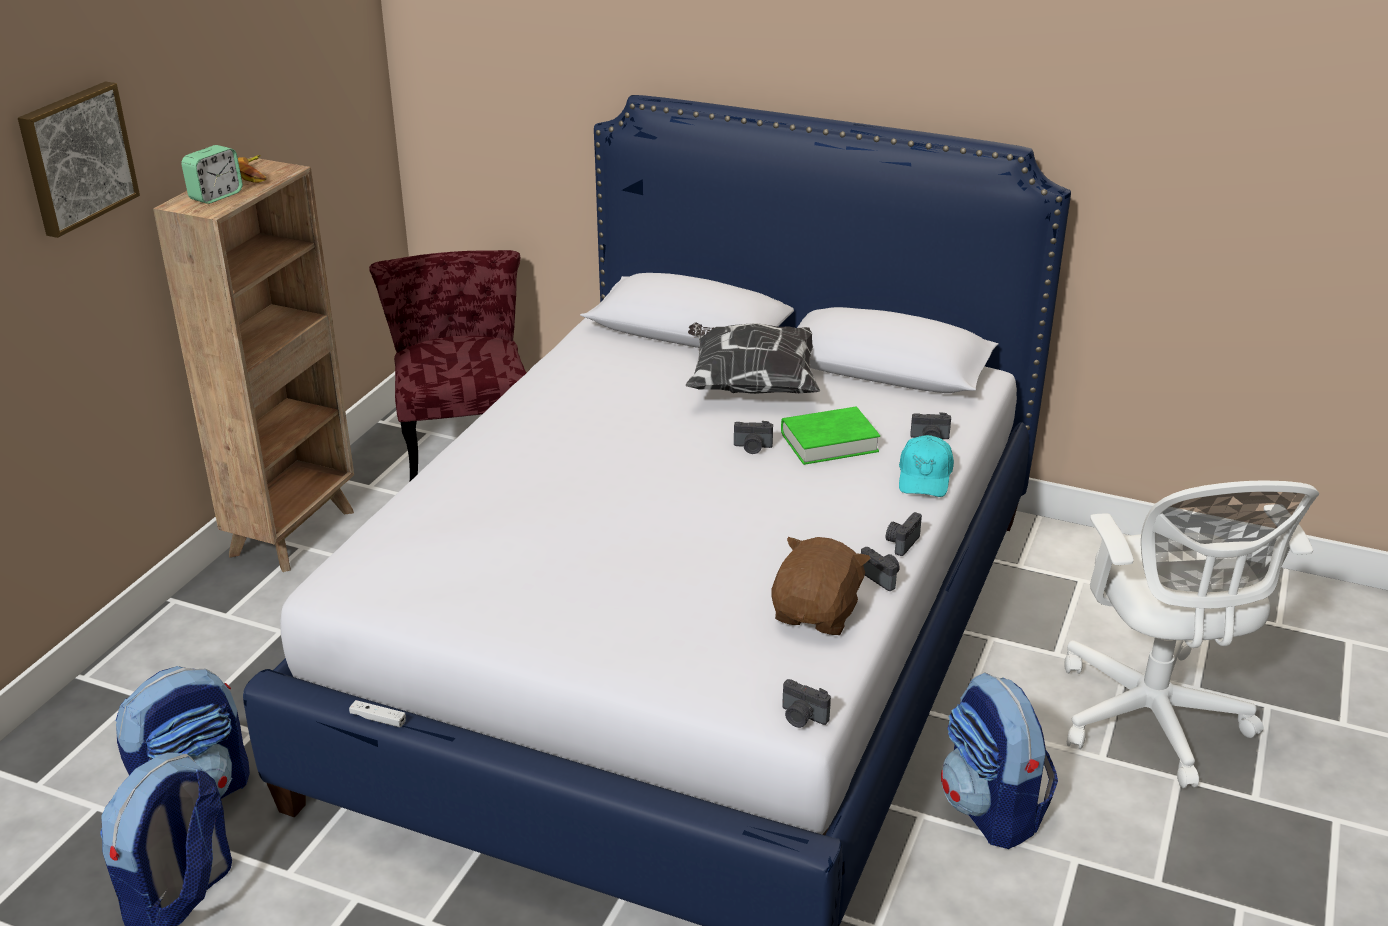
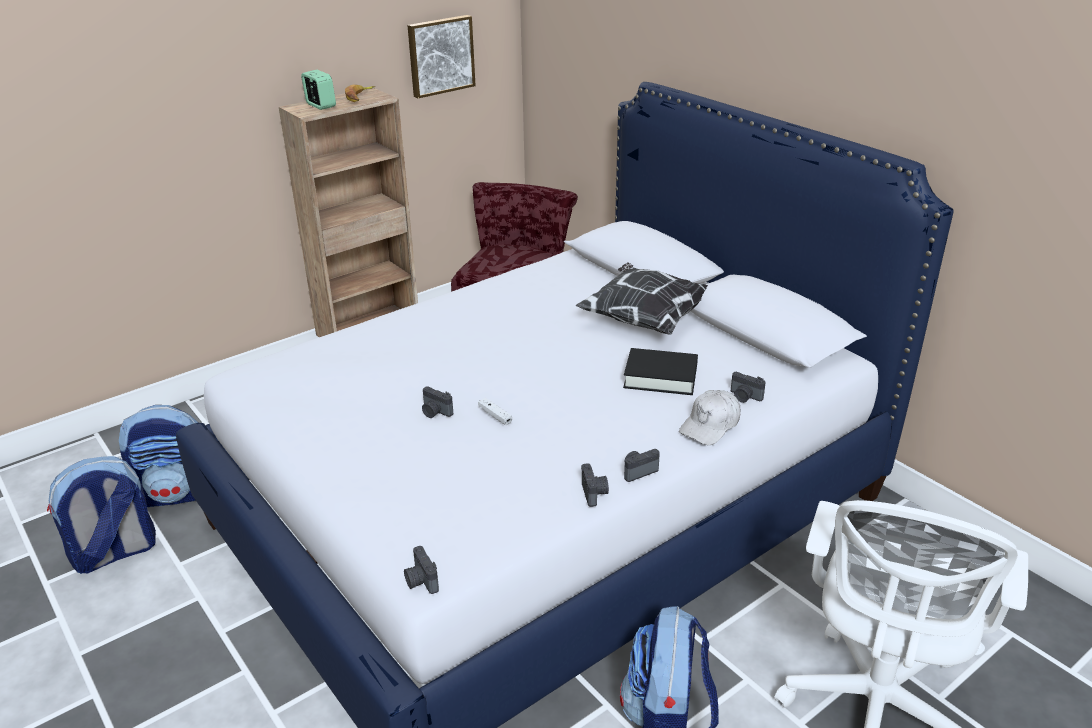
camera: 30 degrees right, 0 degrees up
picture [18,81,140,238] -> picture moved to [407,15,476,98]
alarm clock [181,145,243,204] -> alarm clock turned 105 degrees counterclockwise [301,70,336,110]
white game controller [349,700,406,727] -> white game controller moved to [478,398,512,425]
camera [734,421,773,454] -> camera moved to [422,386,453,418]
brown plush toy [771,537,871,635] -> none
green book [781,407,880,465] -> black book [623,348,698,395]
turquoise cap [899,435,954,497] -> white cap [679,390,740,445]

